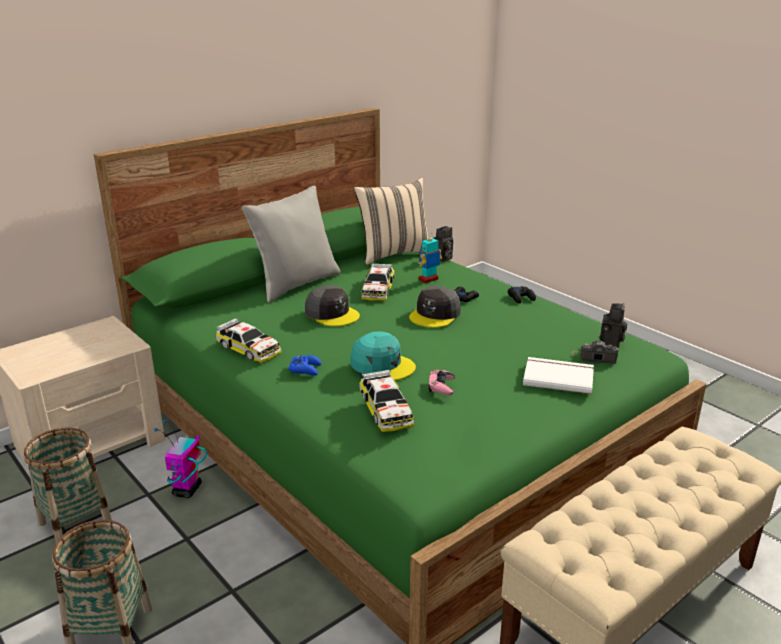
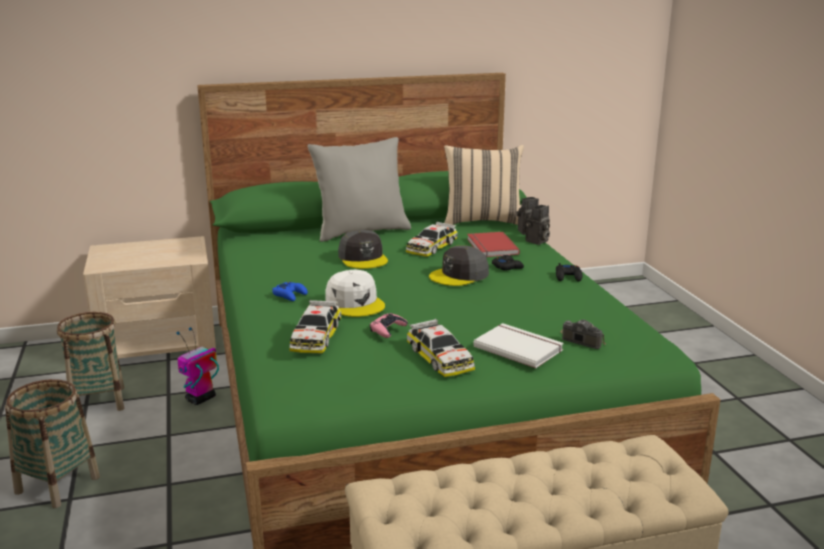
camera: 25 degrees right, 5 degrees down
toy car [215,318,282,363] -> toy car moved to [407,319,475,377]
turquoise cap [350,332,416,380] -> white cap [325,270,385,317]
toy robot [418,233,442,283] -> red book [467,232,520,257]
camera [599,303,627,348] -> camera moved to [526,205,550,245]

